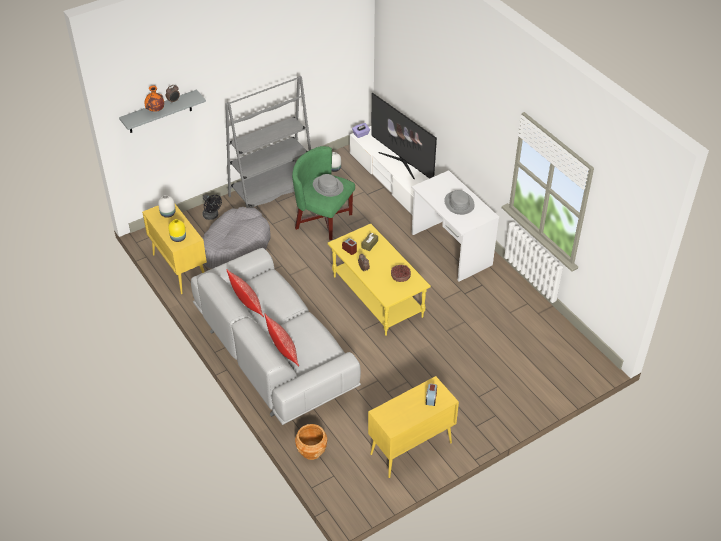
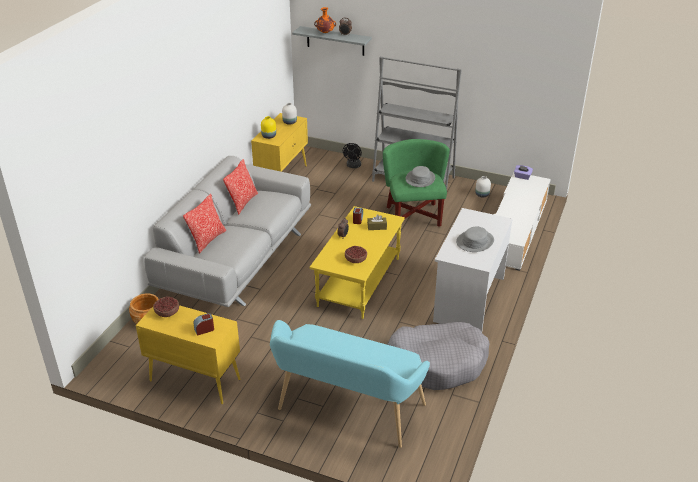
camera: 55 degrees right, 10 degrees down
grey dog bed [202,207,271,269] -> grey dog bed moved to [387,322,490,390]
television [371,93,437,179] -> none
none -> bowl [153,296,179,317]
none -> turquoise bench [270,320,430,448]

